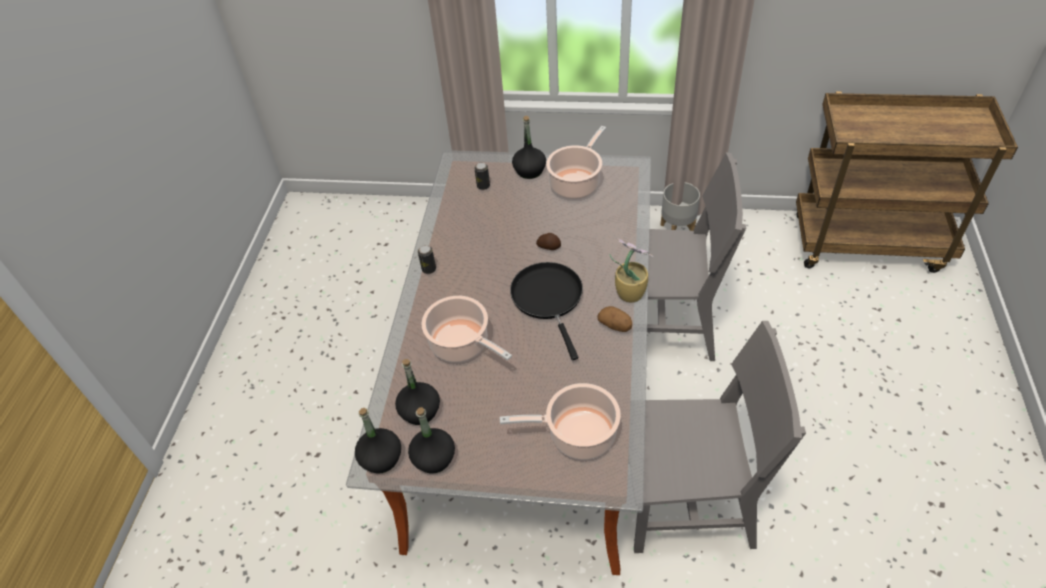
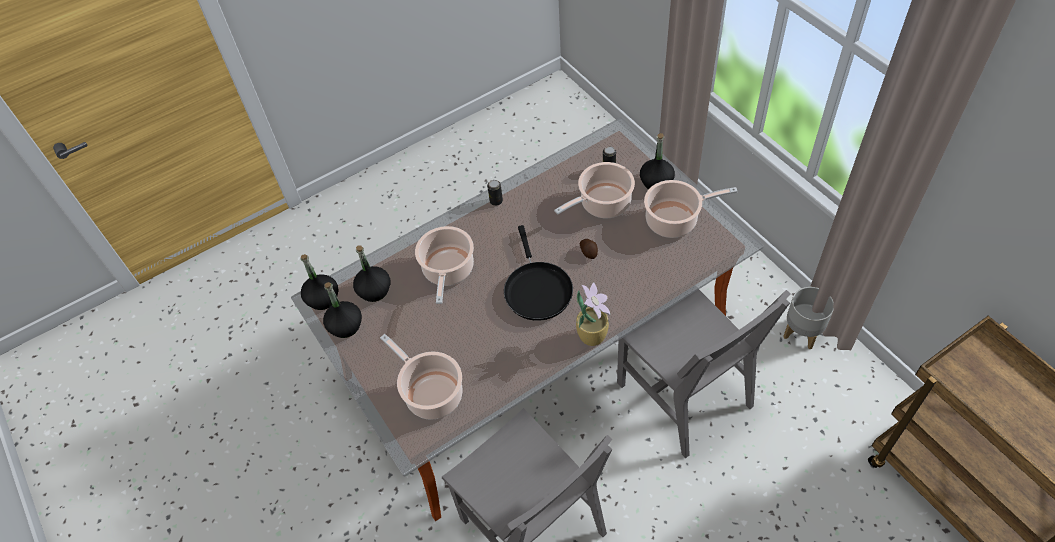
camera: 50 degrees right, 5 degrees up
black frying pan [510,262,583,360] -> black frying pan turned 135 degrees clockwise [504,225,573,321]
potato [597,306,632,332] -> none
none -> cooking pot [554,162,635,218]

